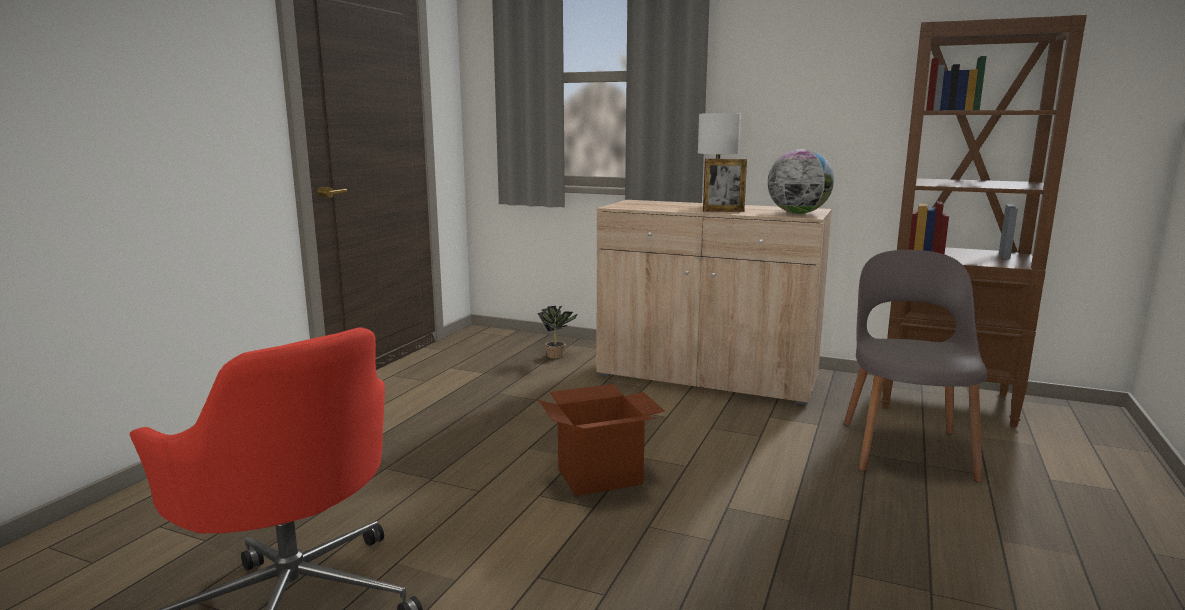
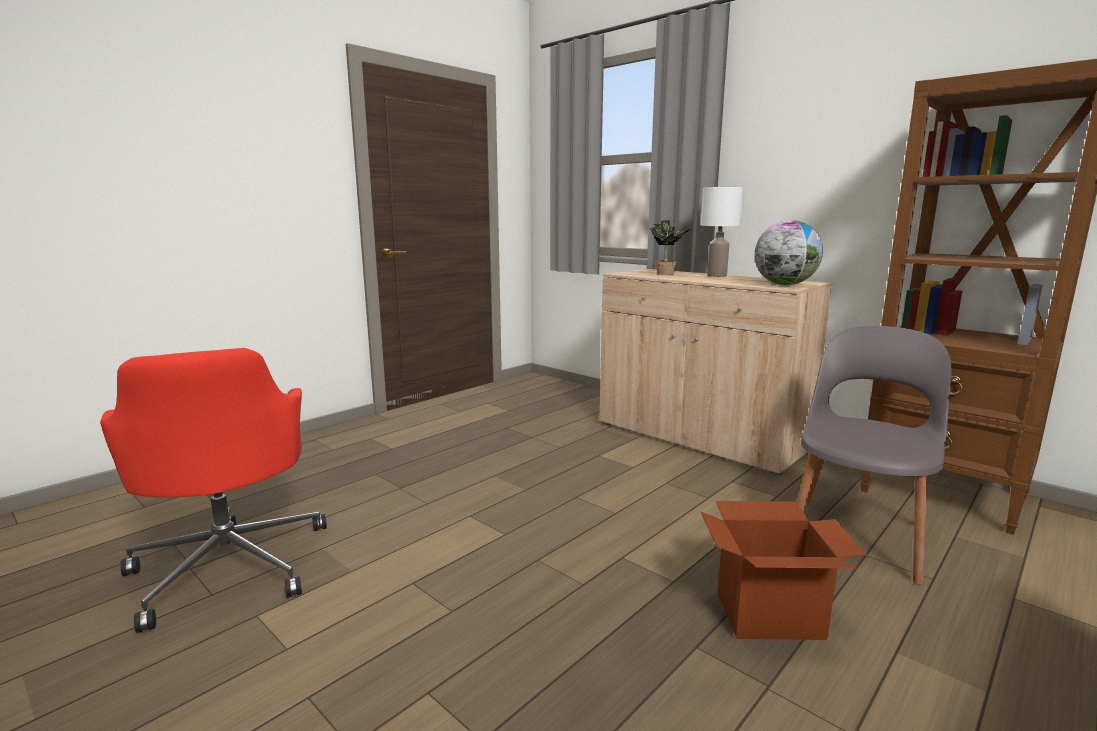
camera: 20 degrees right, 0 degrees up
potted plant [537,306,577,359] -> potted plant moved to [650,220,691,275]
cardboard box [538,384,665,496] -> cardboard box moved to [701,501,867,640]
picture frame [703,159,747,212] -> none

